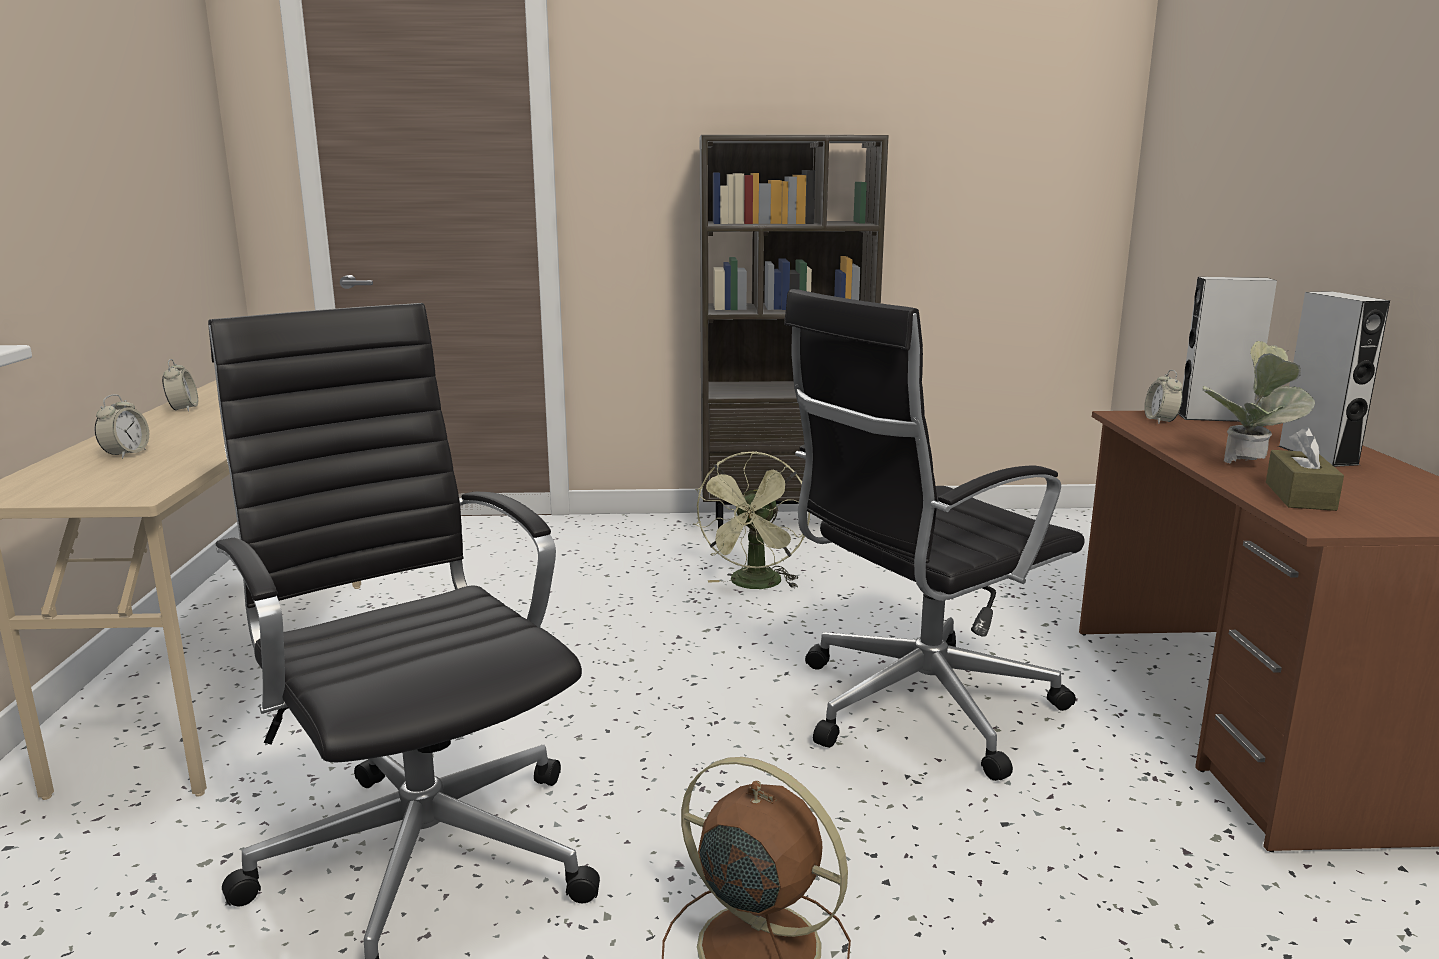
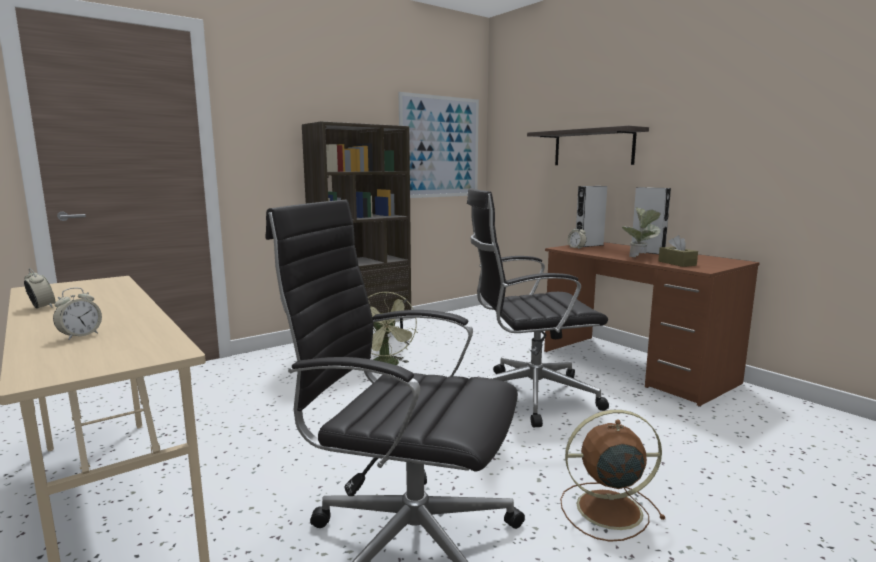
camera: 35 degrees left, 5 degrees down
alarm clock [95,395,149,459] -> alarm clock turned 60 degrees clockwise [53,288,102,340]
black office chair [784,289,1085,781] -> black office chair turned 60 degrees clockwise [467,188,609,428]
none -> picture [399,92,479,198]
none -> shelf [527,126,649,165]

